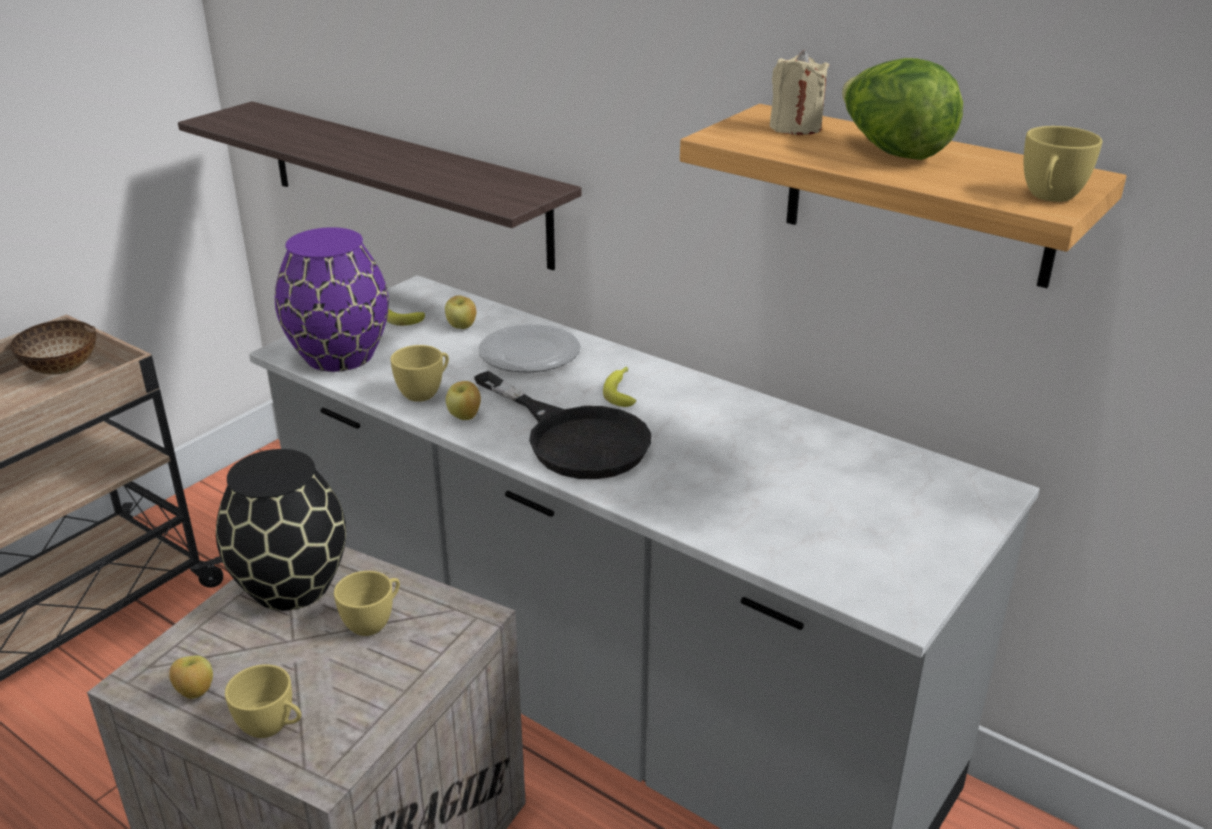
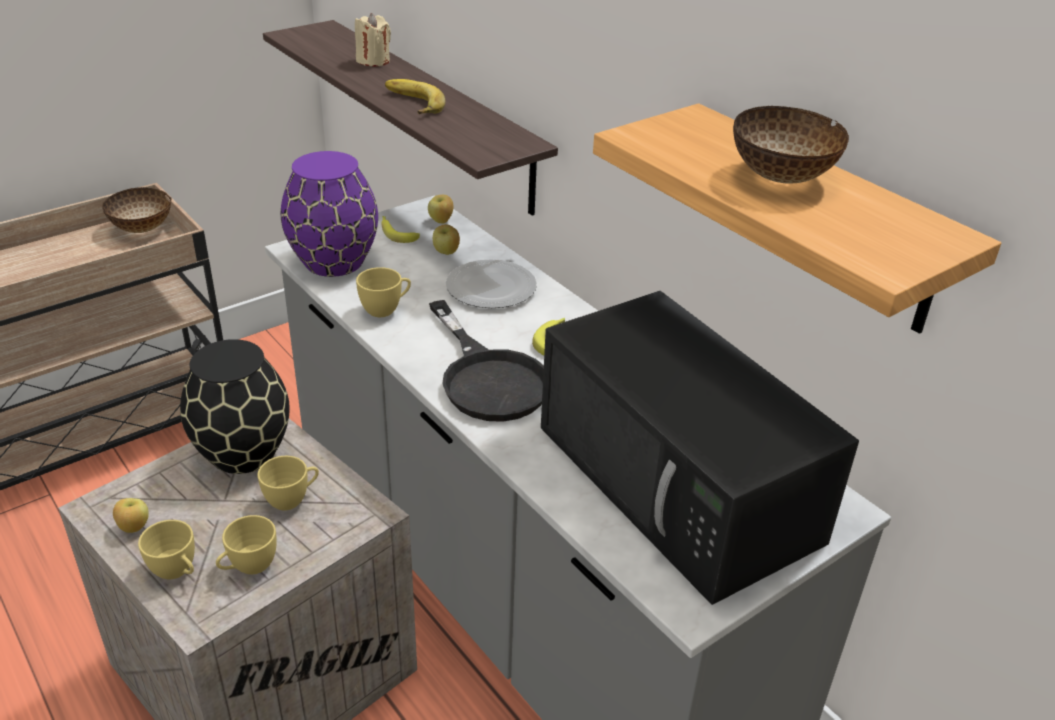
camera: 15 degrees right, 5 degrees up
apple [446,381,481,420] -> apple moved to [428,195,453,224]
beige candle [769,50,829,135] -> beige candle moved to [355,13,391,67]
lettuce [842,58,963,160] -> bowl [733,106,849,183]
yellow cup [1024,126,1102,202] -> yellow cup moved to [216,515,277,574]
none -> banana [385,79,446,114]
none -> black microwave [541,291,859,605]

